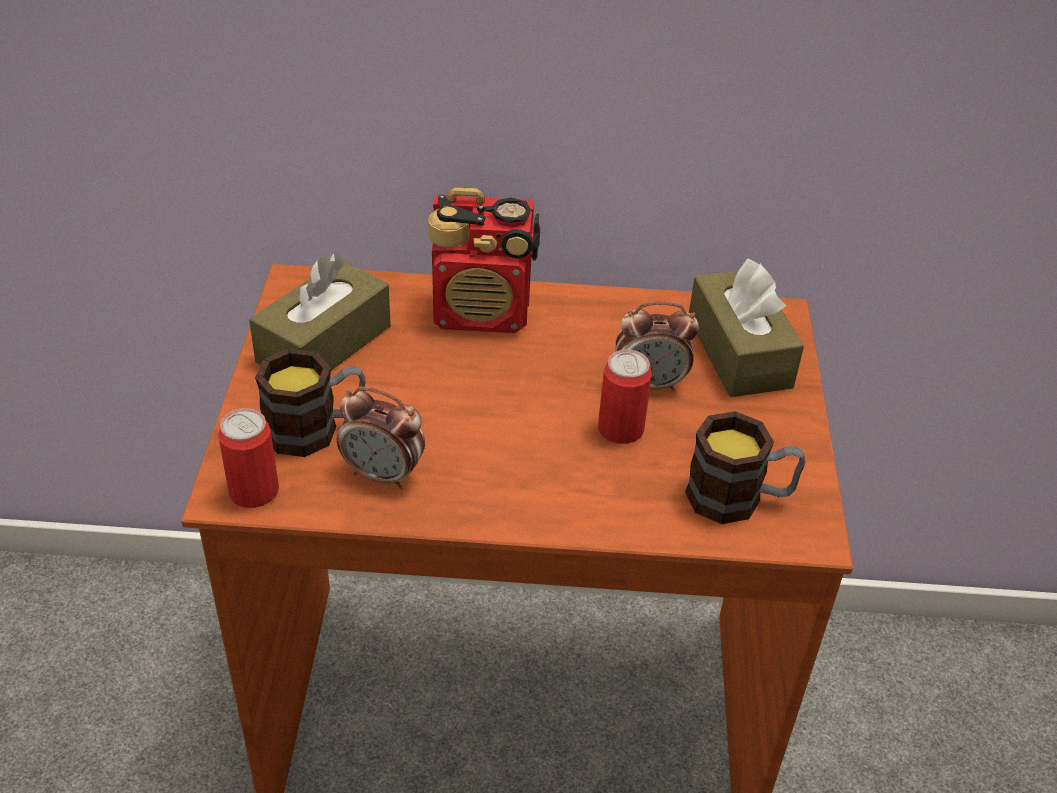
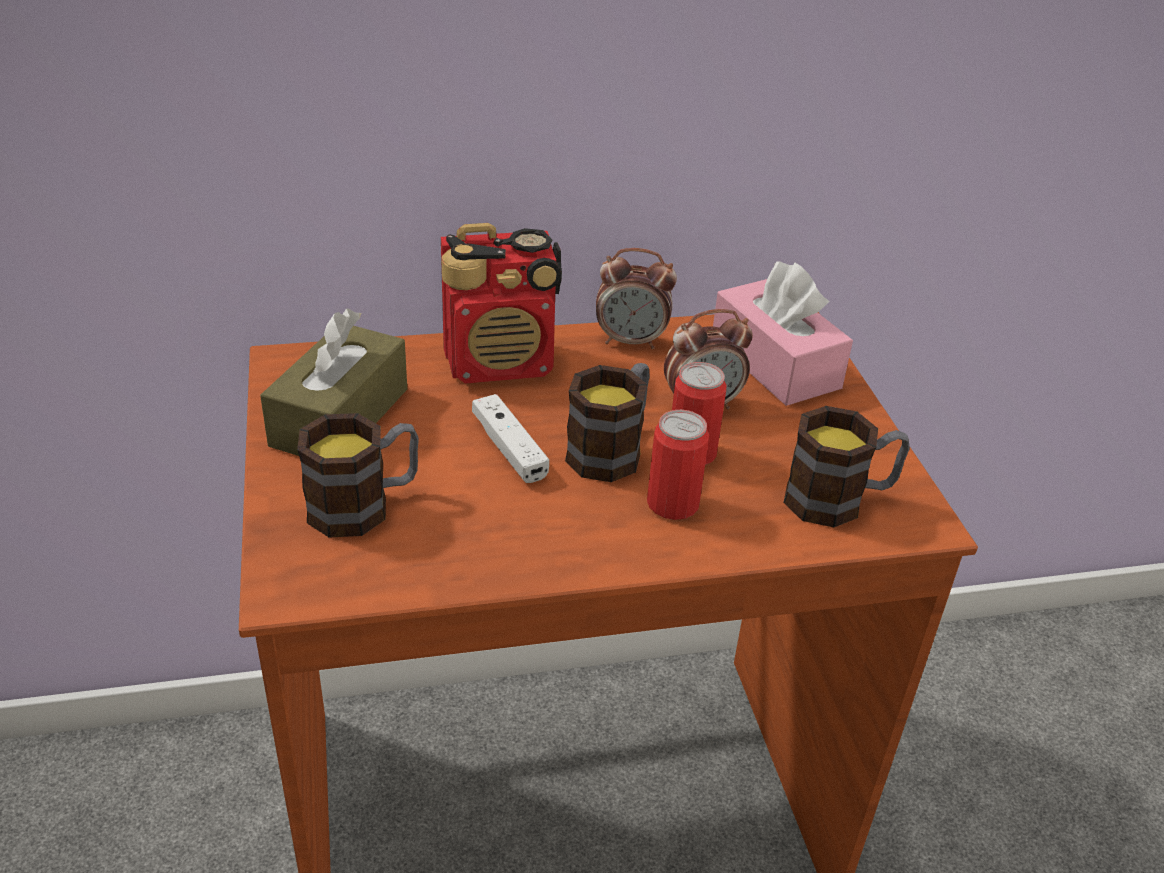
camera: 15 degrees left, 5 degrees down
can [218,408,279,508] -> can moved to [647,410,709,520]
alarm clock [337,387,425,490] -> alarm clock moved to [596,248,677,349]
brown tissue box [689,258,804,397] -> pink tissue box [713,261,853,406]
none -> white game controller [472,394,549,483]
none -> mug [565,363,650,482]

